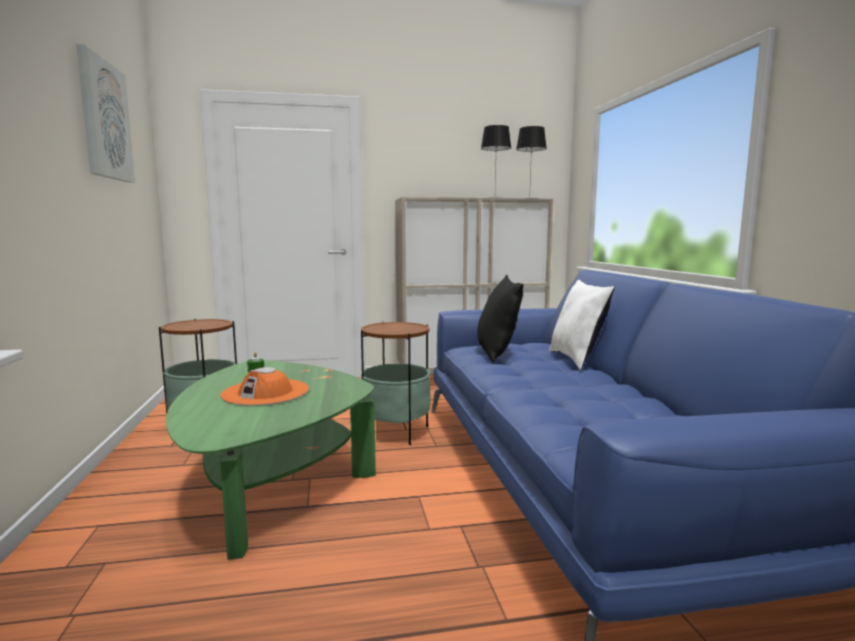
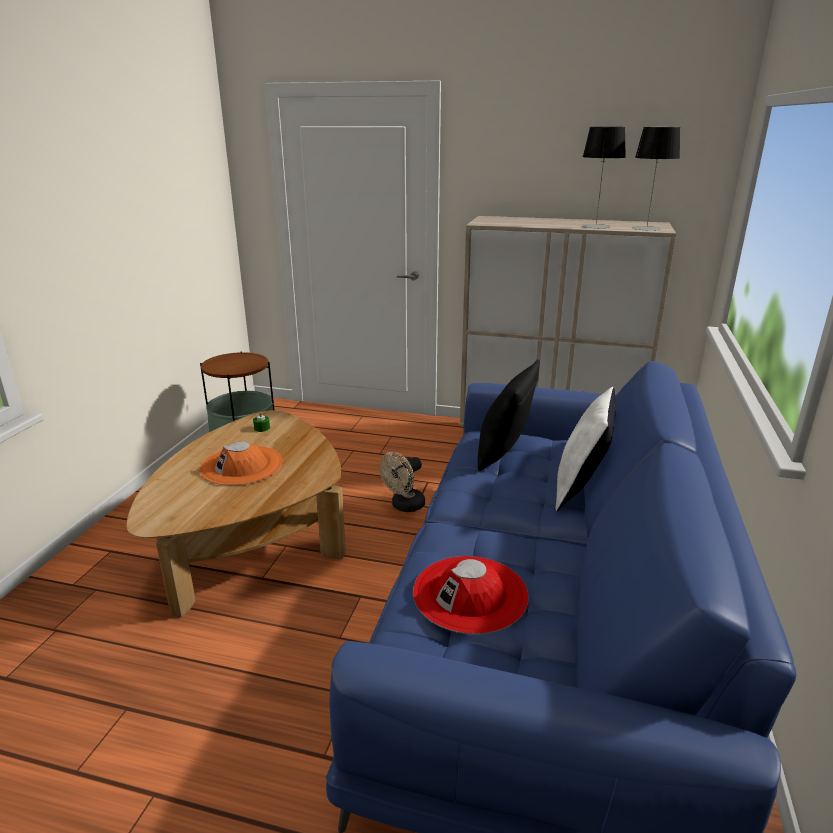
camera: 25 degrees right, 15 degrees up
picture [76,44,135,183] -> none
green coffee table [166,360,376,560] -> brown coffee table [127,410,346,617]
side table [361,322,431,445] -> beige fan [379,452,425,512]
none -> red hat [413,556,529,634]

